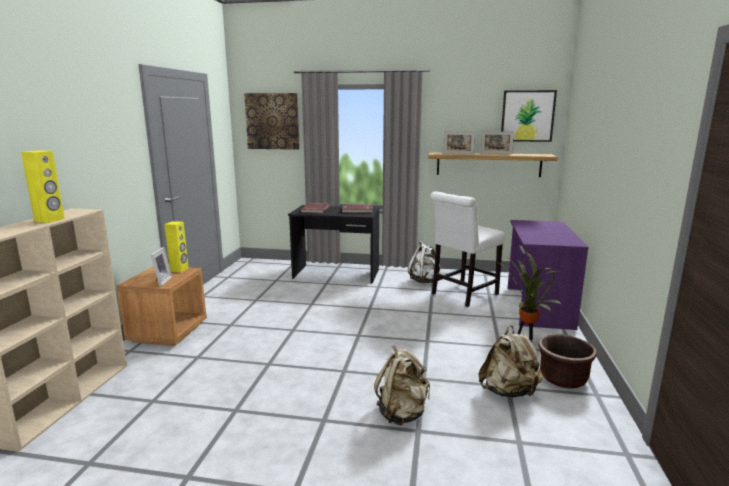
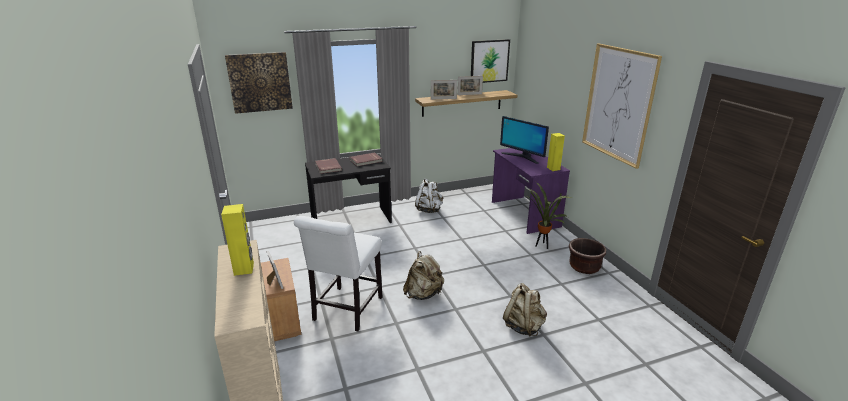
camera: 30 degrees left, 10 degrees up
yellow speaker [164,221,188,272] -> yellow speaker moved to [547,133,565,171]
white chair [430,191,505,307] -> white chair moved to [294,216,382,331]
beige backpack [478,325,543,398] -> beige backpack moved to [403,251,444,300]
none -> monitor [500,116,549,164]
none -> picture [582,44,662,169]

